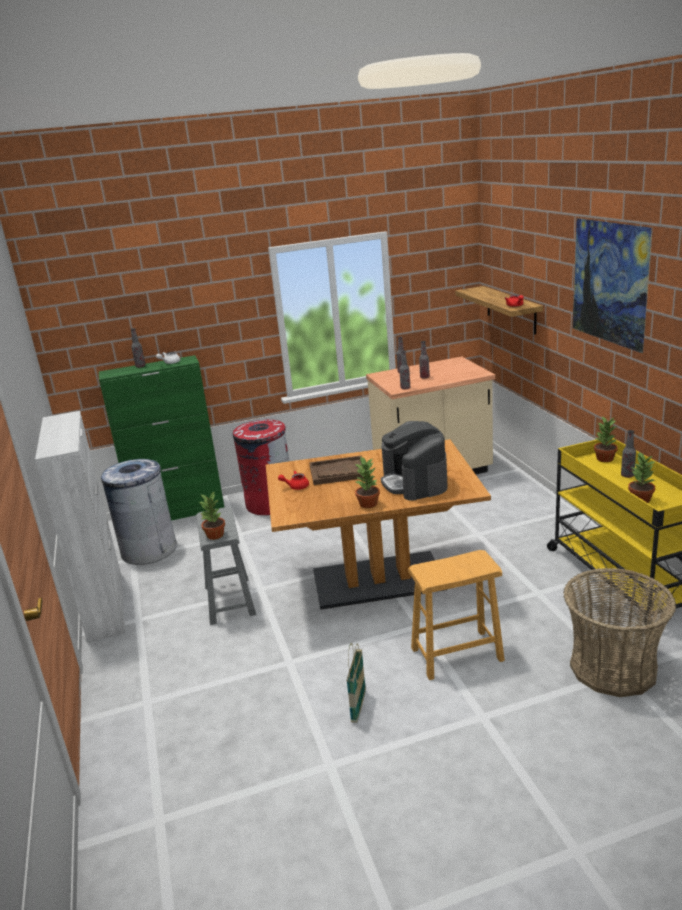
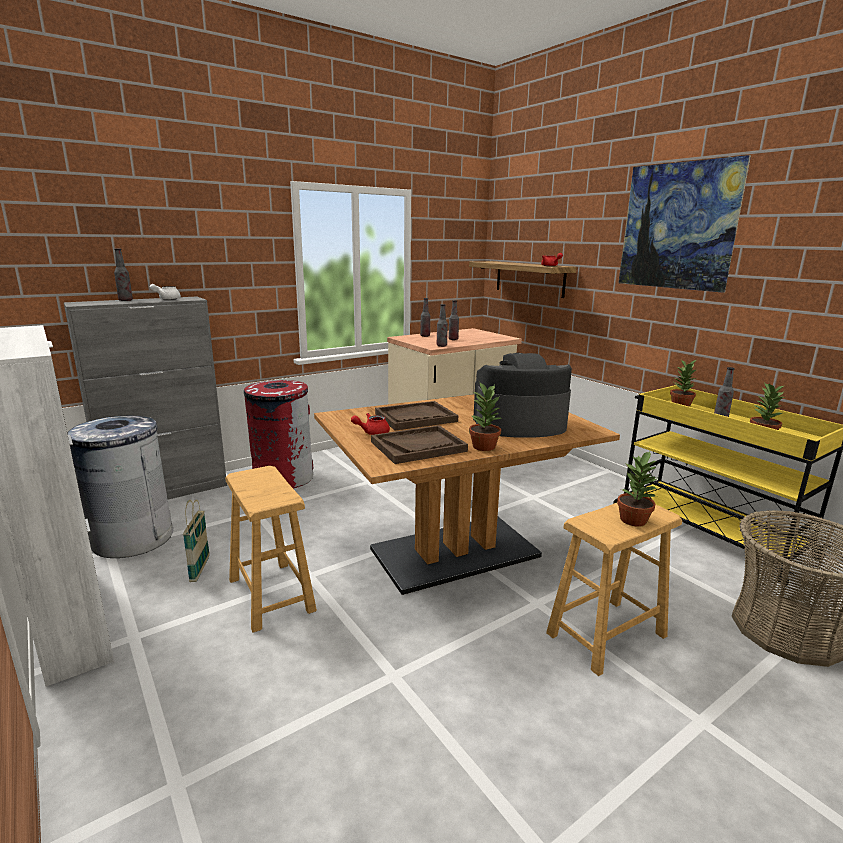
camera: 20 degrees left, 5 degrees down
green cabinet [99,355,224,521] -> grey cabinet [63,297,227,500]
grey stool [196,507,256,625] -> brown stool [225,466,317,633]
potted plant [199,492,225,540] -> potted plant moved to [617,451,658,527]
basket [347,643,366,723] -> basket moved to [183,499,210,582]
coffee machine [381,421,448,501] -> coffee machine turned 120 degrees clockwise [473,353,572,438]
none -> brown tray [371,425,468,464]

